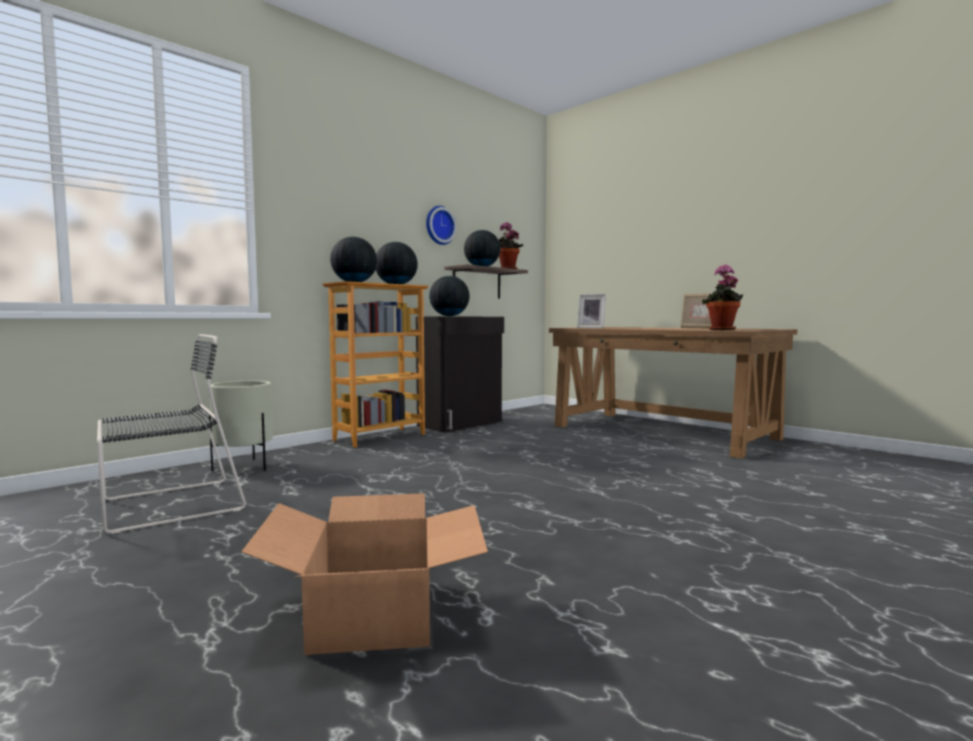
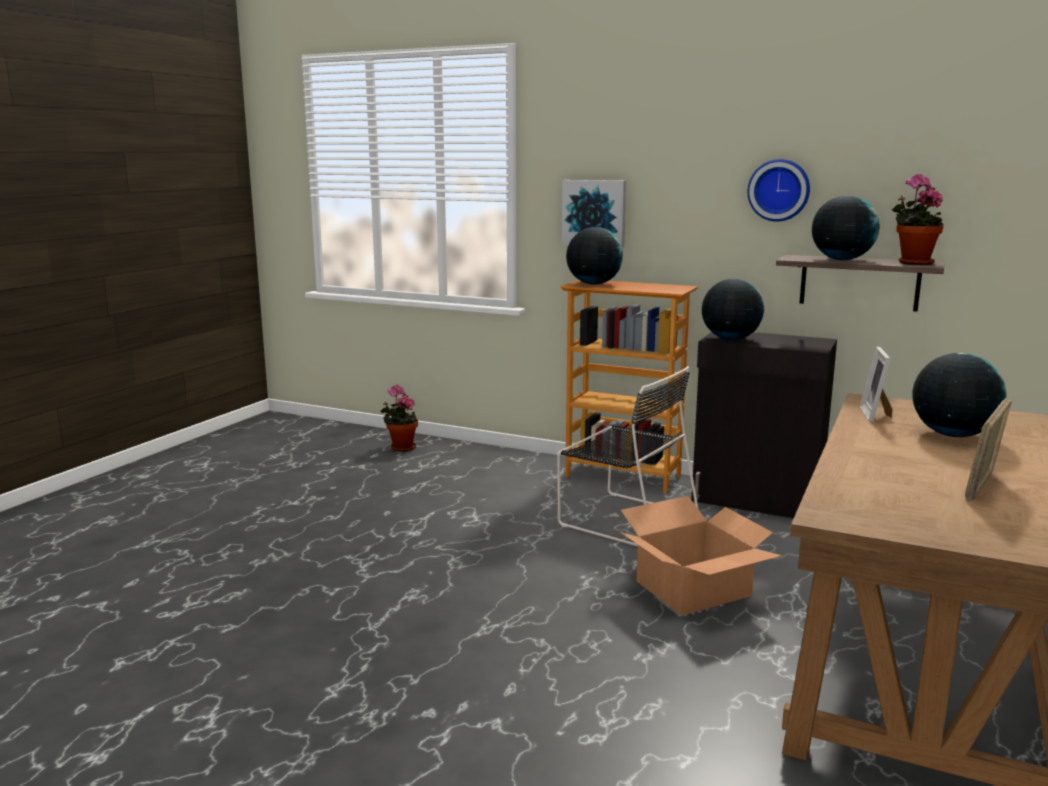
camera: 70 degrees right, 10 degrees up
black chair [97,334,246,534] -> black chair moved to [557,366,699,547]
beige planter [209,381,273,472] -> none
cardboard box [241,493,488,655] -> cardboard box moved to [620,496,782,616]
globe [375,242,418,284] -> globe moved to [912,353,1006,437]
potted plant [702,264,743,330] -> potted plant moved to [380,385,418,452]
none -> picture [562,180,626,248]

